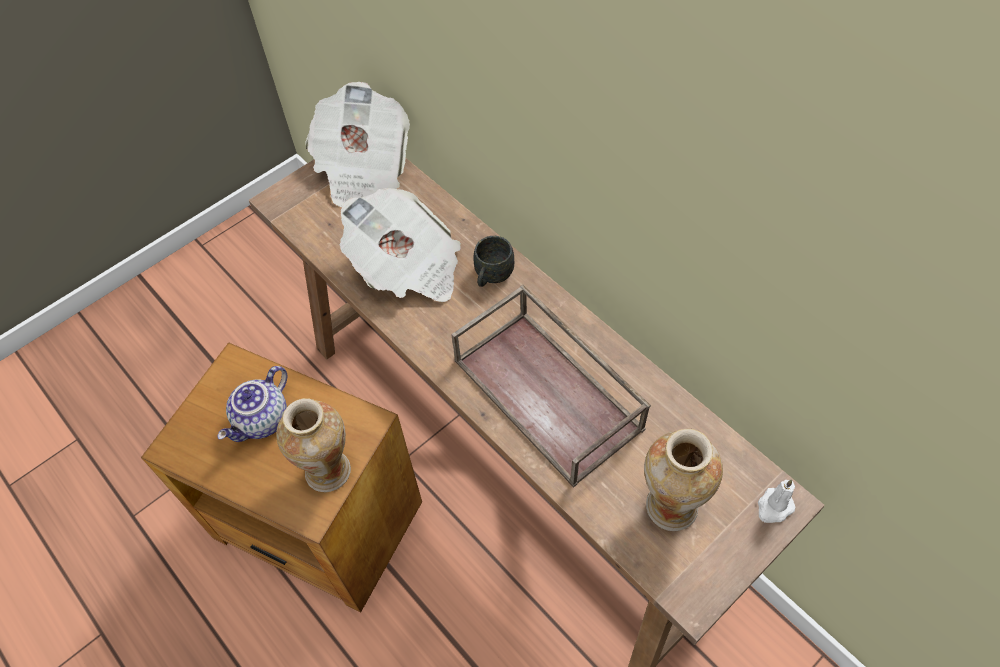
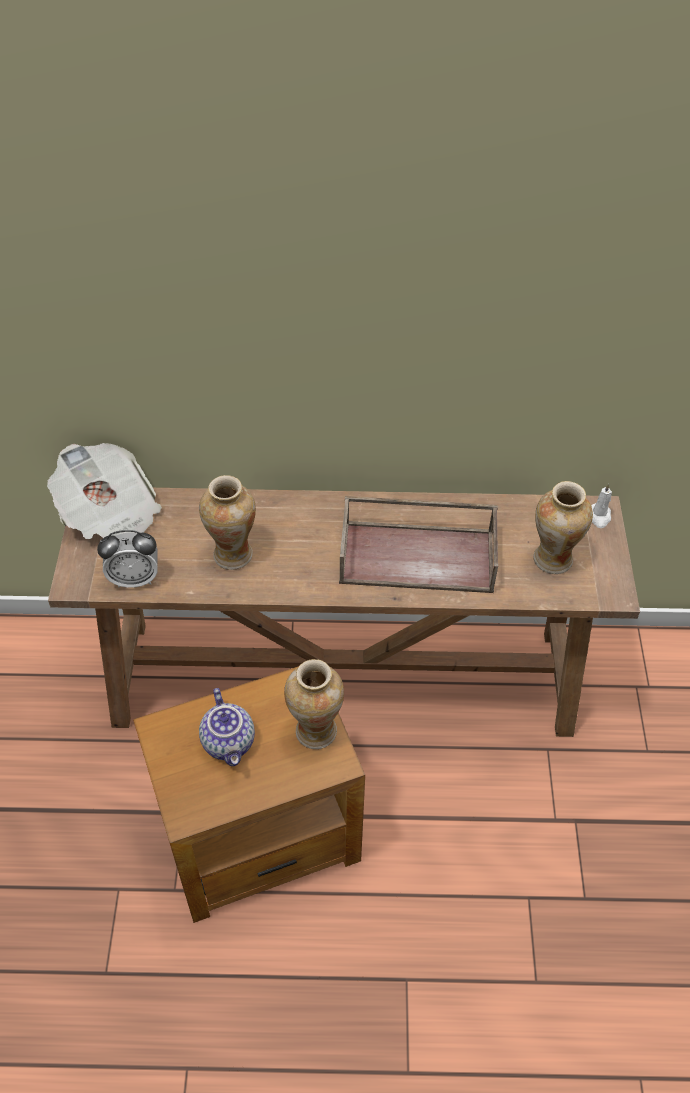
camera: 50 degrees left, 5 degrees down
newspaper [339,188,461,302] -> vase [199,475,256,570]
grey mug [473,236,514,287] -> none
none -> alarm clock [97,530,158,588]

